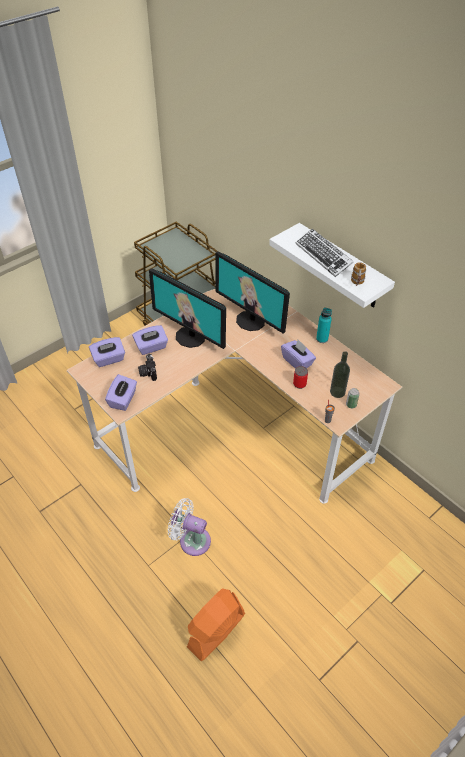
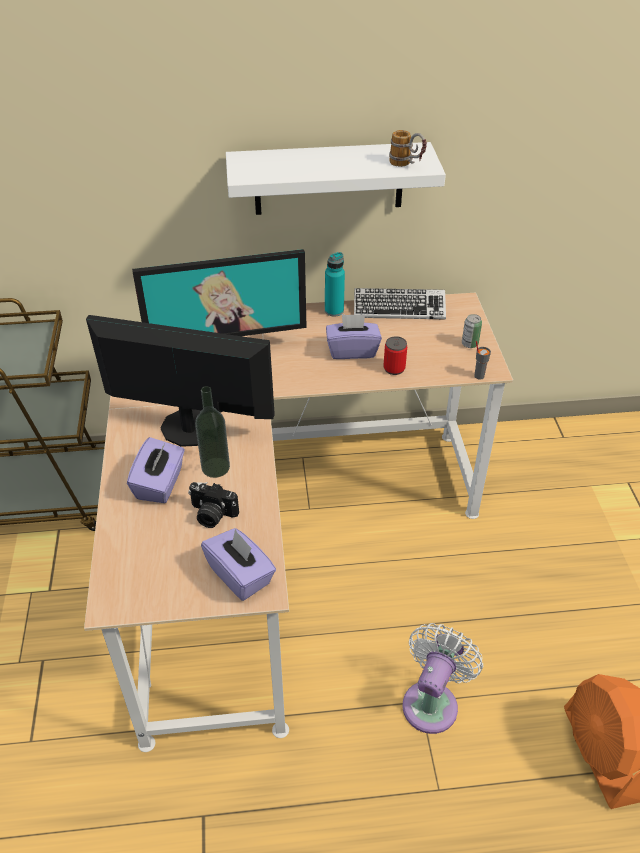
camera: 55 degrees left, 5 degrees down
purple tissue box [89,337,125,367] -> none
monitor [149,268,226,349] -> monitor turned 150 degrees counterclockwise [86,315,275,447]
white fan [168,498,211,556] -> white fan turned 150 degrees clockwise [402,623,483,734]
keyboard [296,228,354,277] -> keyboard moved to [354,288,446,319]
bottle [330,351,350,398] -> bottle moved to [195,386,230,478]

